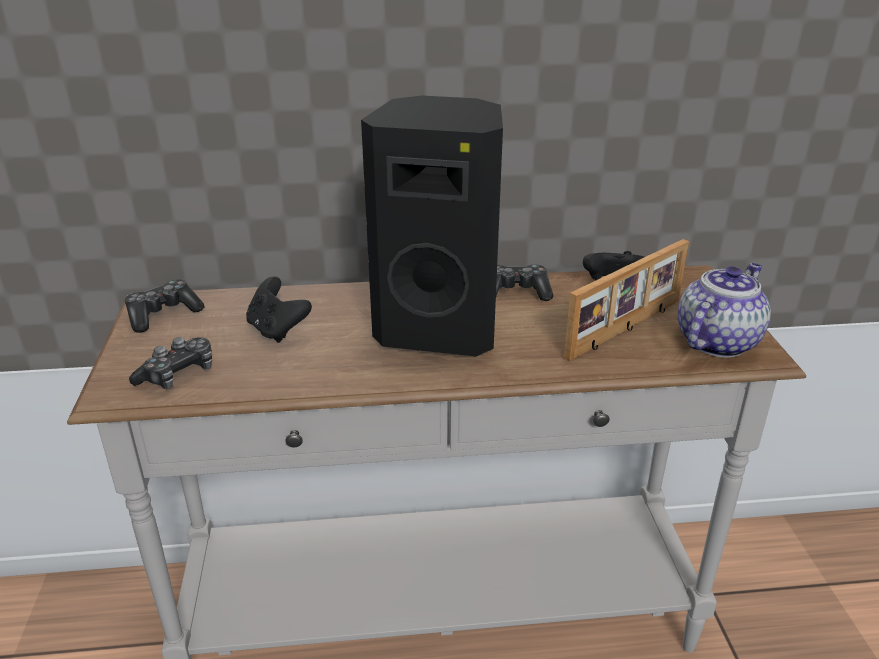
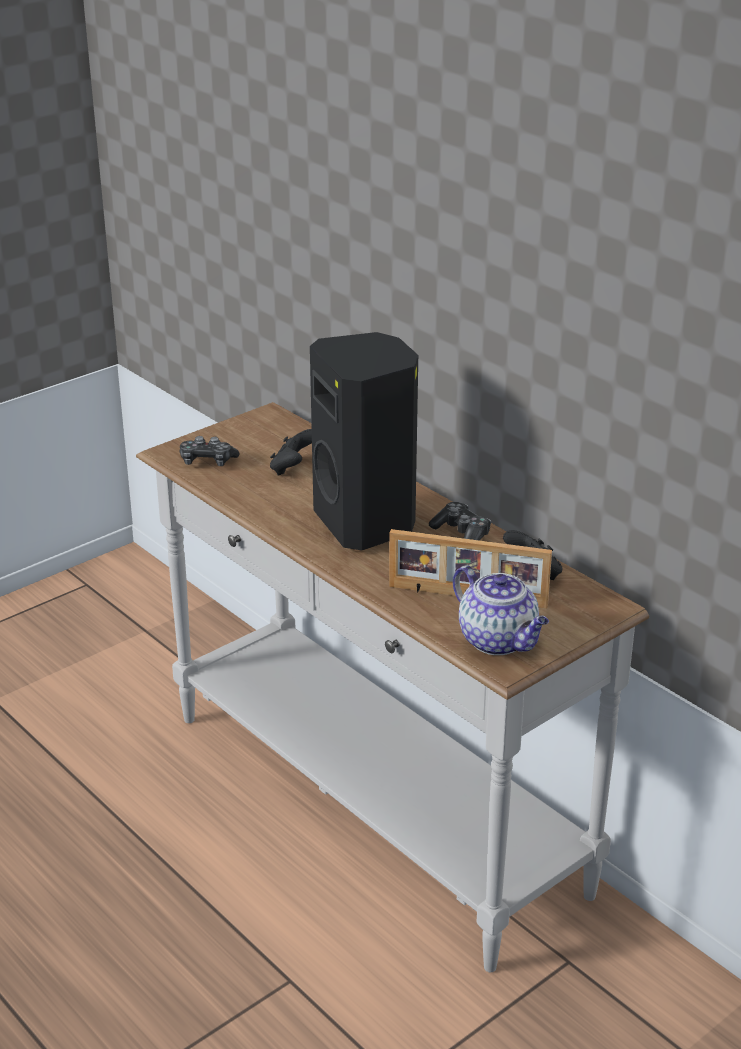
camera: 55 degrees right, 0 degrees up
game controller [125,279,204,333] -> none
teapot [678,263,771,358] -> teapot turned 45 degrees clockwise [453,565,549,655]

